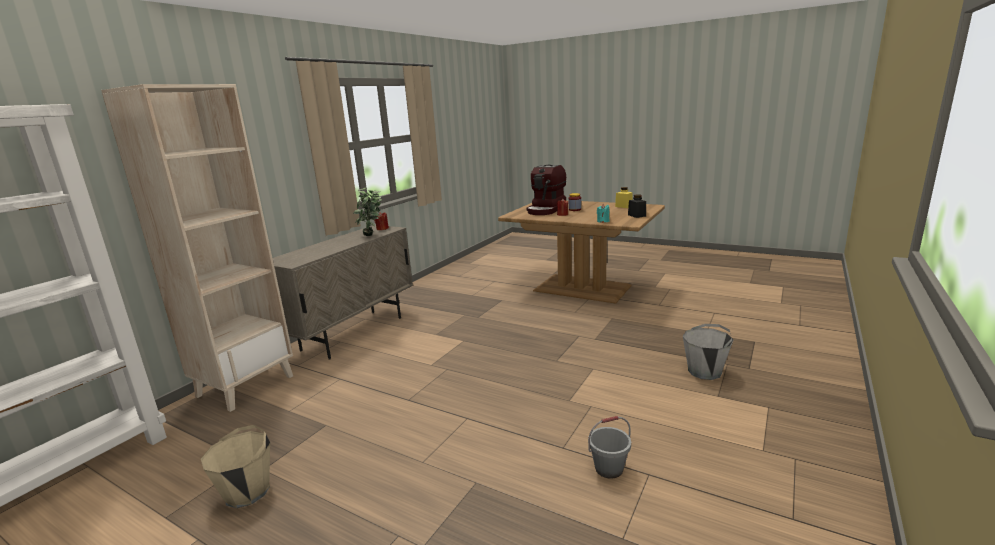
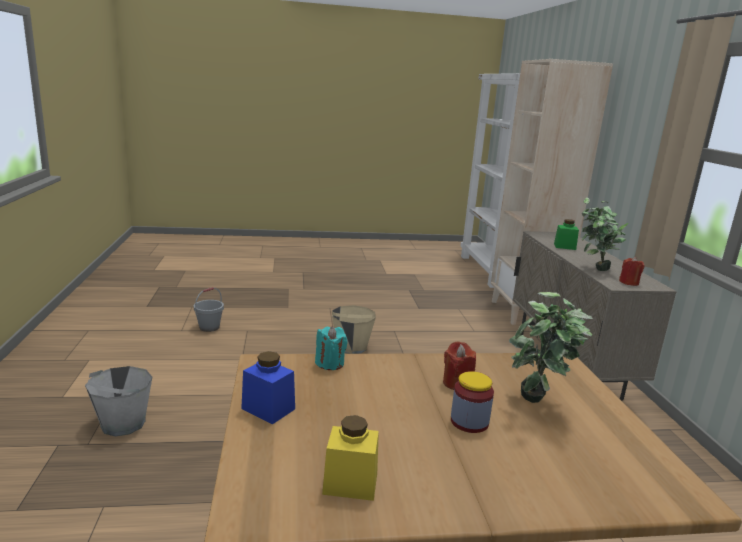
camera: 140 degrees right, 0 degrees up
beige bucket [201,425,270,508] -> beige bucket moved to [332,305,376,354]
coffee machine [527,165,566,215] -> potted plant [509,292,593,403]
black jar [628,194,646,218] -> blue jar [241,351,295,424]
none -> green jar [554,219,579,250]

